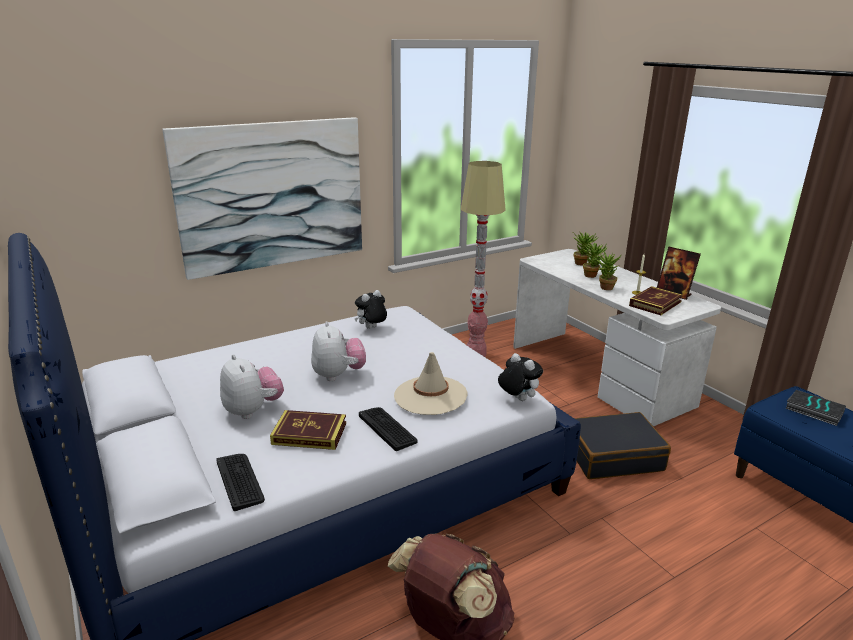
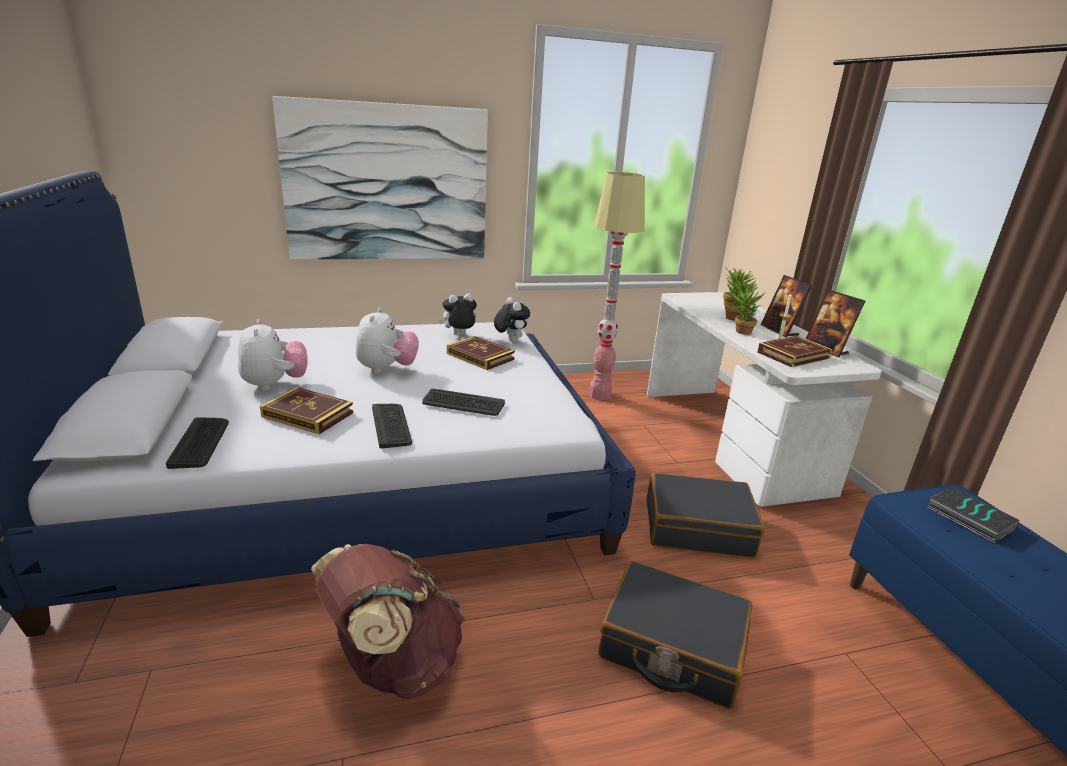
camera: 15 degrees right, 0 degrees up
beige hat [394,352,467,415] -> keyboard [422,388,505,416]
plush toy [498,353,543,401] -> plush toy moved to [494,297,530,342]
none -> book [447,336,515,370]
none -> black suitcase [598,561,753,709]
none -> picture frame [761,275,812,338]

